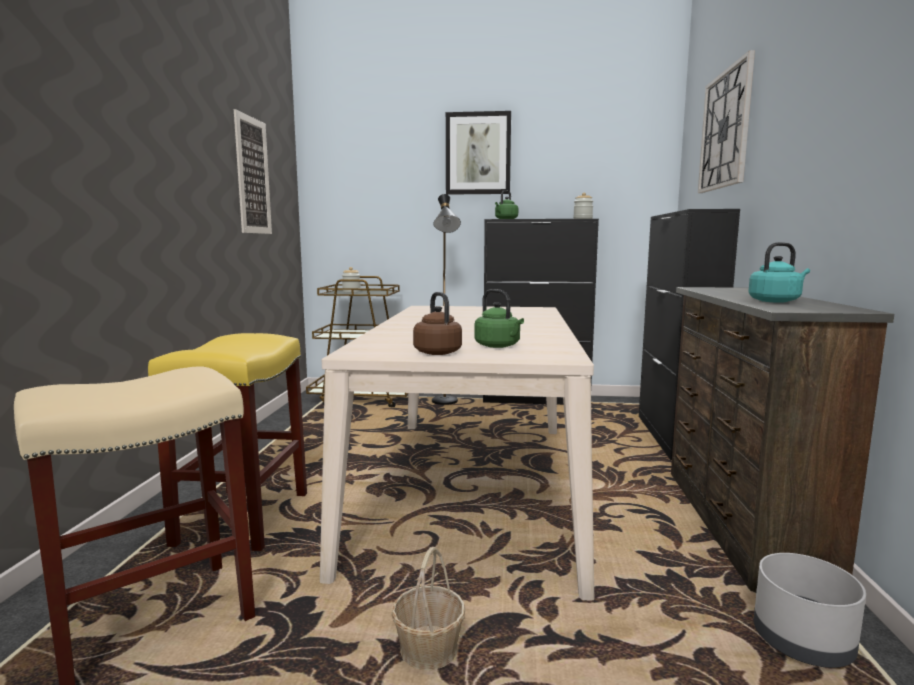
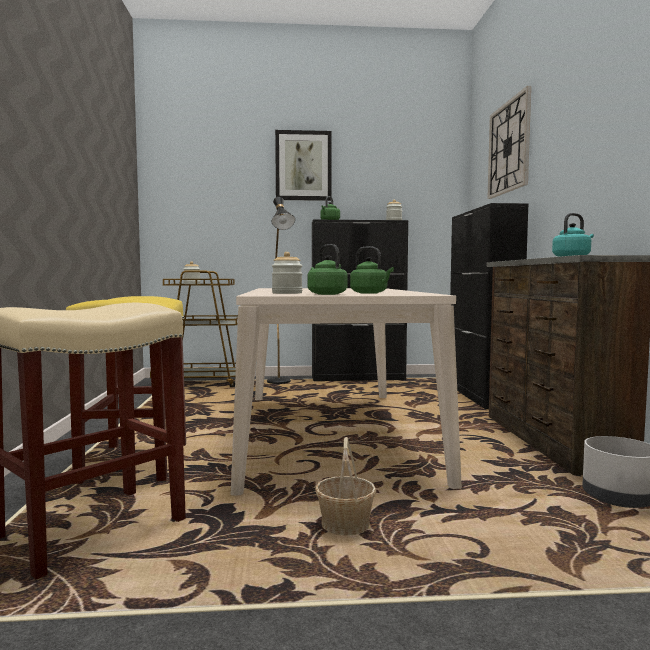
camera: 10 degrees left, 5 degrees down
picture [234,109,272,234] -> none
brown kettle [413,292,462,355] -> green kettle [308,244,348,295]
none -> jar [272,252,302,294]

